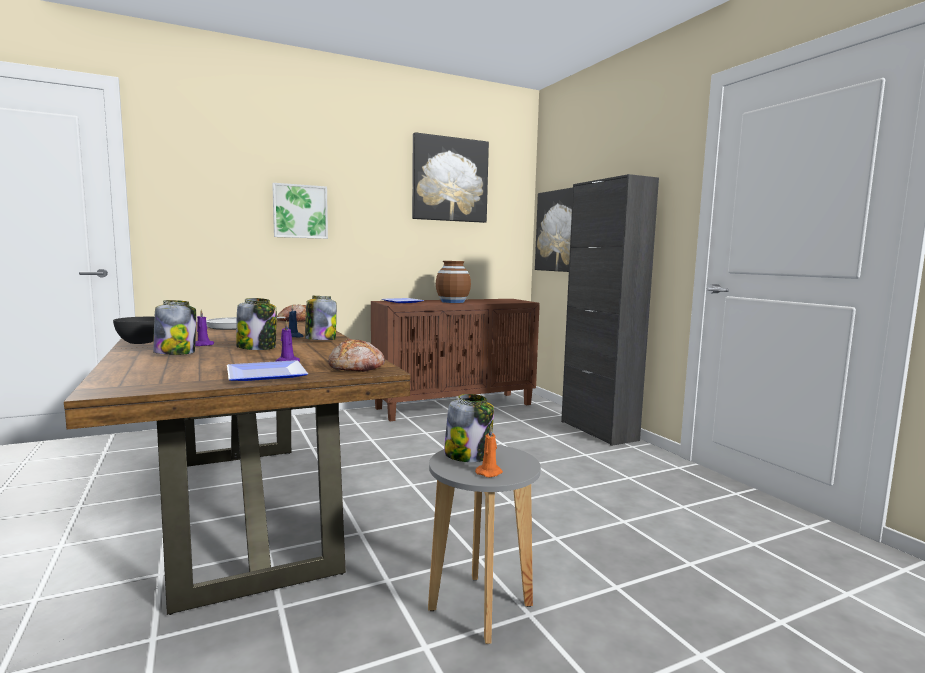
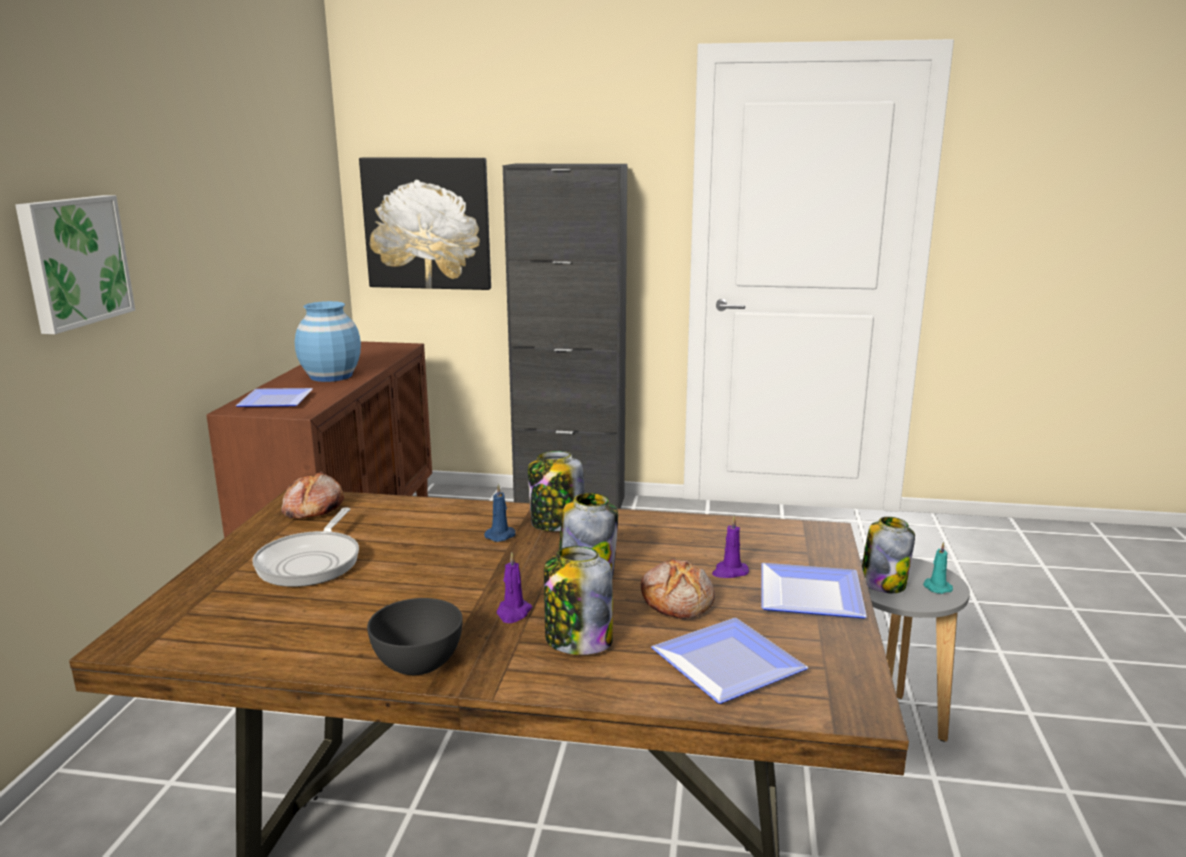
camera: 55 degrees left, 10 degrees up
bread [328,338,385,372] -> bread moved to [641,559,715,619]
picture [412,132,489,223] -> none
brown vase [436,261,471,303] -> blue vase [295,301,361,382]
orange candle [475,425,503,477] -> turquoise candle [923,542,953,594]
none -> plate [651,618,808,704]

